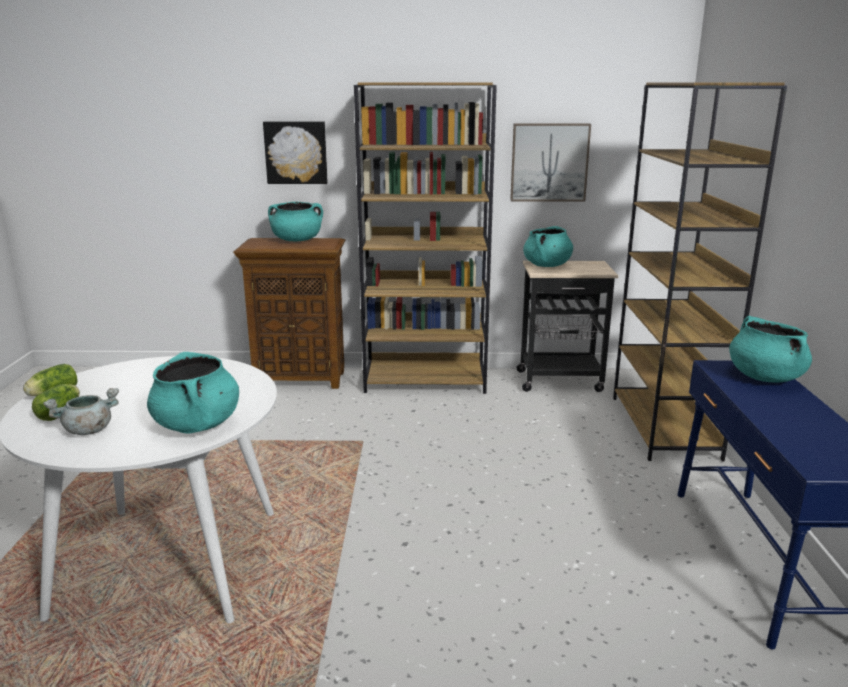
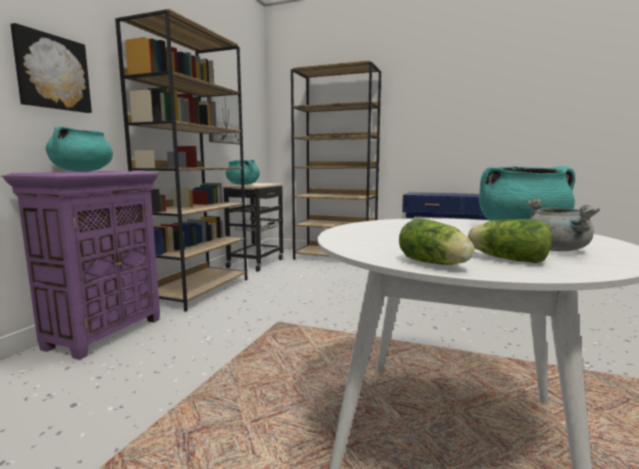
camera: 70 degrees left, 10 degrees down
brown cabinet [233,238,346,389] -> purple cabinet [1,171,160,360]
turquoise cooking pot [729,316,812,383] -> none

